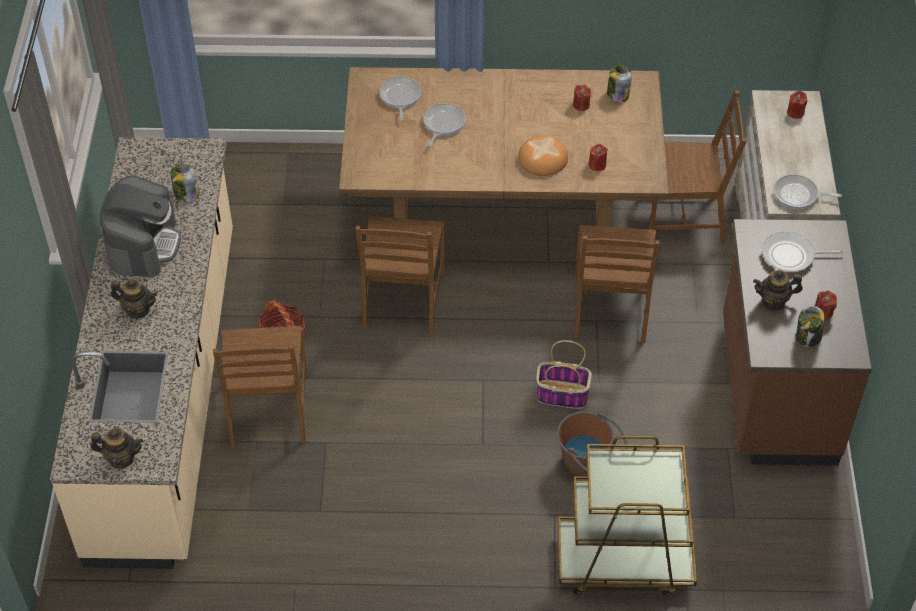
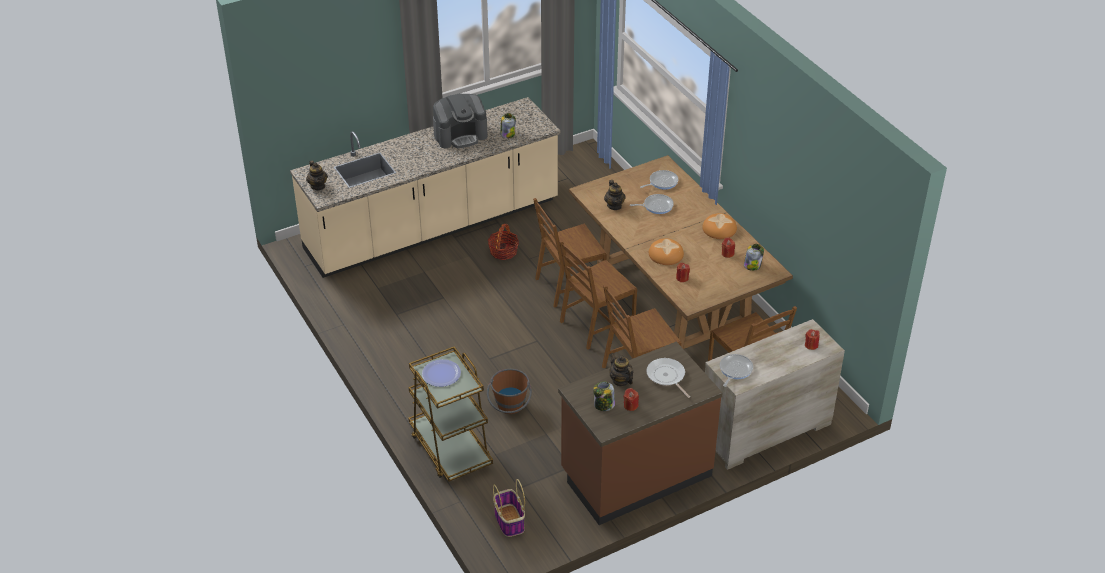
camera: 60 degrees right, 10 degrees down
teapot [111,279,157,319] -> teapot moved to [604,180,626,210]
brown chair [213,326,308,448] -> brown chair moved to [559,240,637,350]
basket [536,340,592,409] -> basket moved to [493,479,525,537]
frying pan [774,174,842,209] -> frying pan turned 45 degrees clockwise [720,354,753,387]
none -> plate [422,359,461,387]
none -> bread [702,213,737,239]

